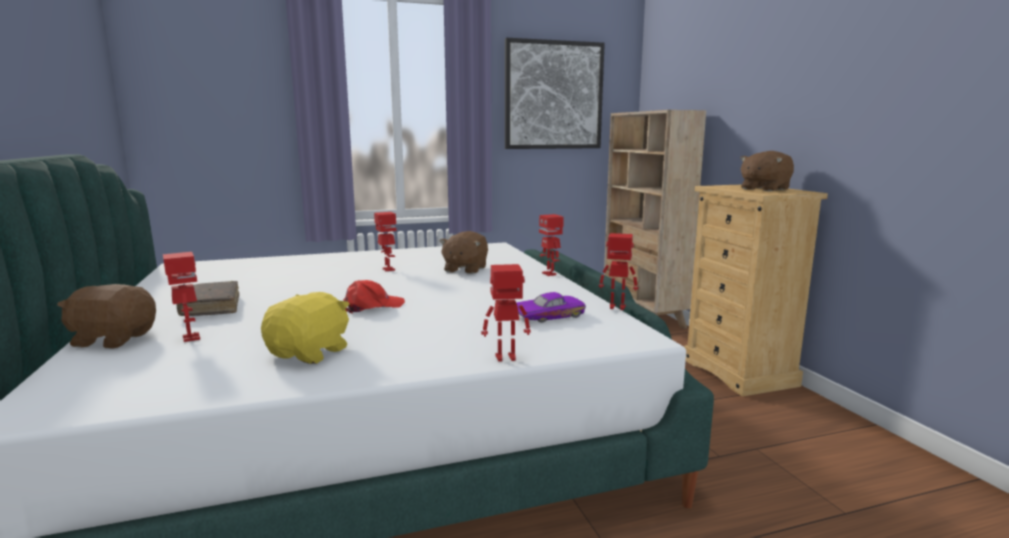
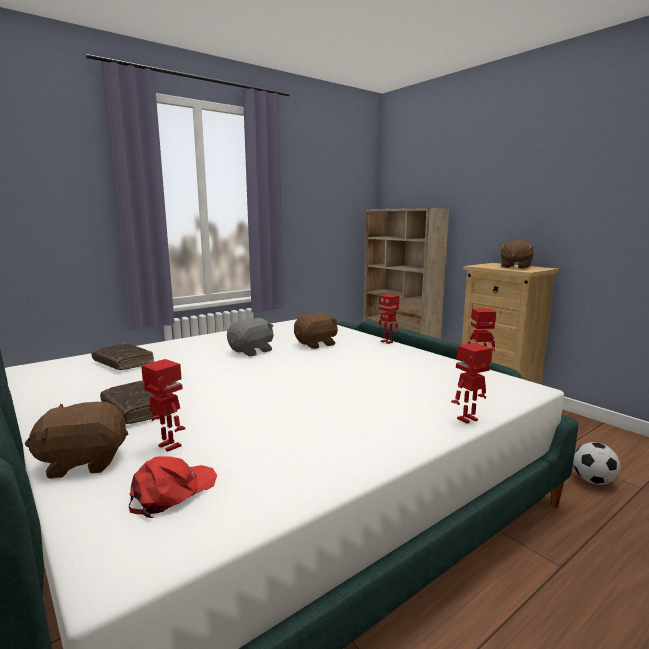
camera: 20 degrees left, 0 degrees up
yellow plush toy [261,292,350,364] -> none
red cap [343,280,405,313] -> red cap moved to [129,456,217,518]
toy robot [374,212,397,271] -> grey plush toy [227,318,274,356]
brown plush toy [440,231,488,274] -> brown plush toy turned 120 degrees counterclockwise [294,313,338,349]
picture [505,38,605,149] -> none
purple toy car [516,292,586,323] -> none
none -> brown book [92,343,154,370]
none -> football [573,442,621,485]

